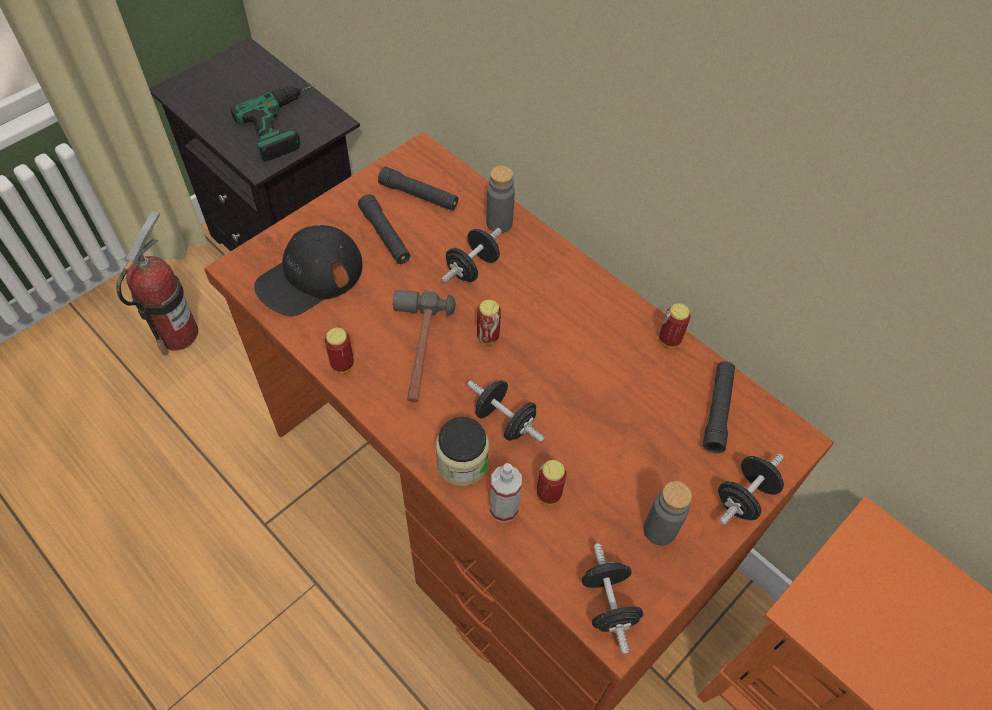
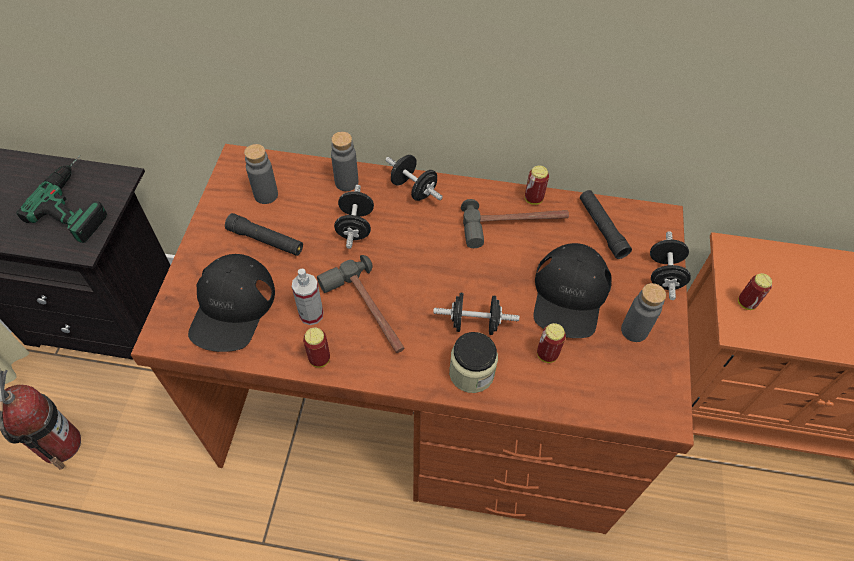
camera: 35 degrees left, 0 degrees up
black flashlight [378,166,458,211] -> grey bottle [244,144,278,204]
can [477,300,501,345] -> can moved to [738,273,772,310]
spray bottle [490,463,522,523] -> spray bottle moved to [292,269,323,325]
black dumbbell [582,543,643,654] -> black dumbbell moved to [385,155,443,201]
none -> hammer [461,199,569,248]
none -> black cap [533,243,612,338]

